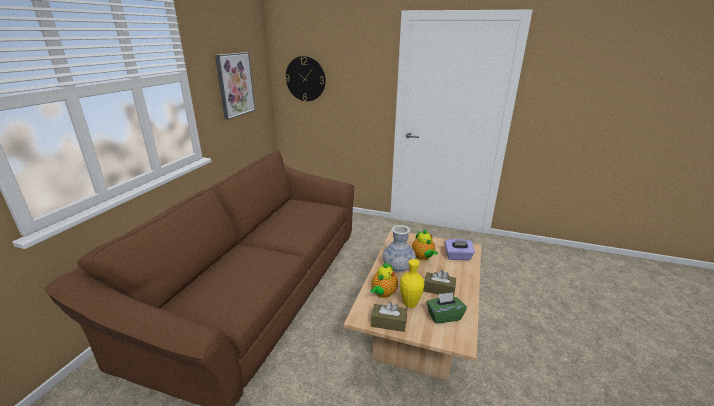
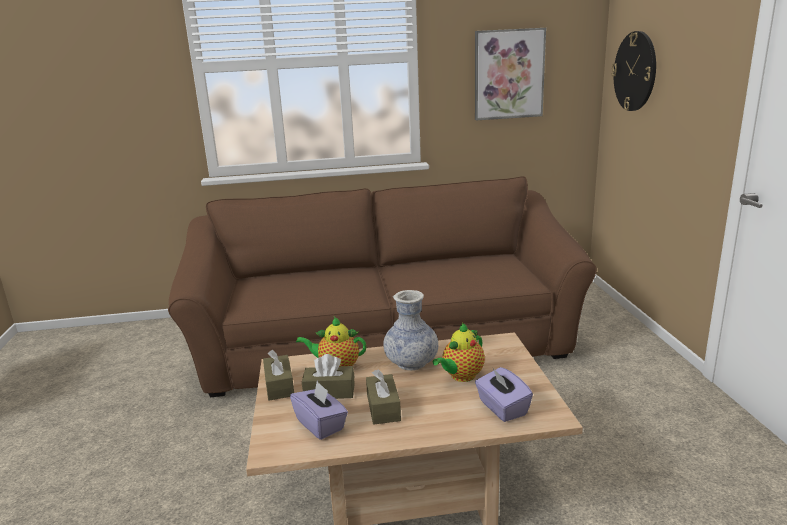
camera: 65 degrees right, 5 degrees down
yellow vase [400,259,424,308] -> brown tissue box [302,354,355,399]
green tissue box [426,292,467,324] -> purple tissue box [290,381,348,440]

